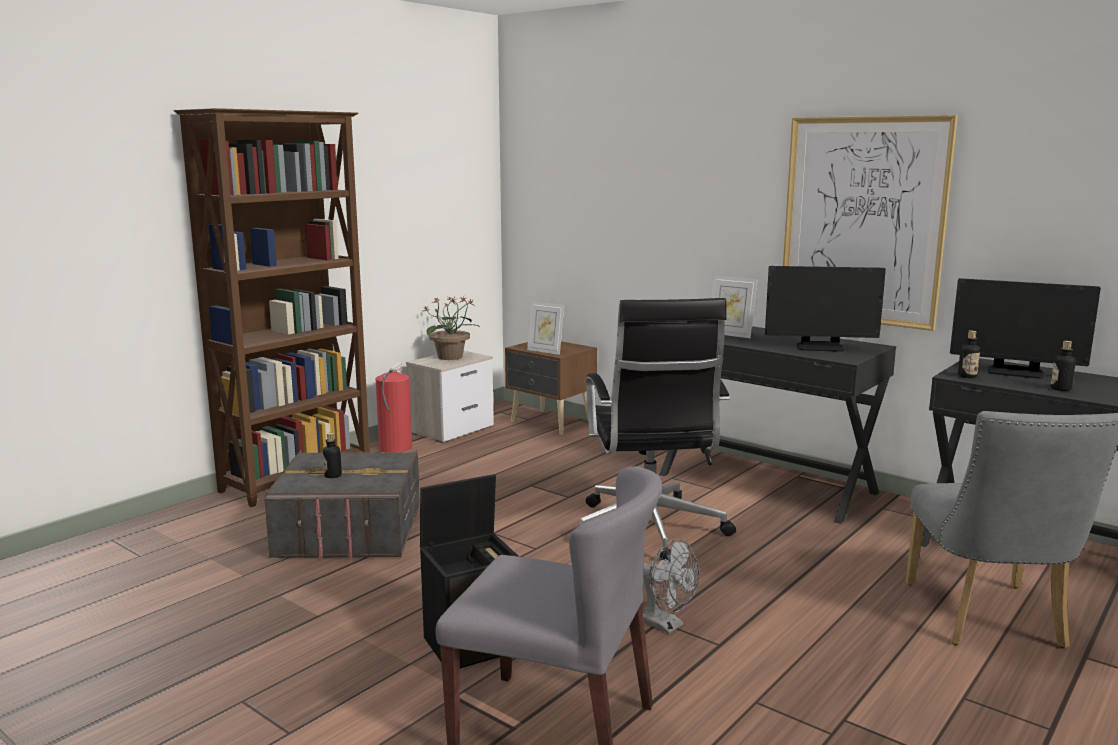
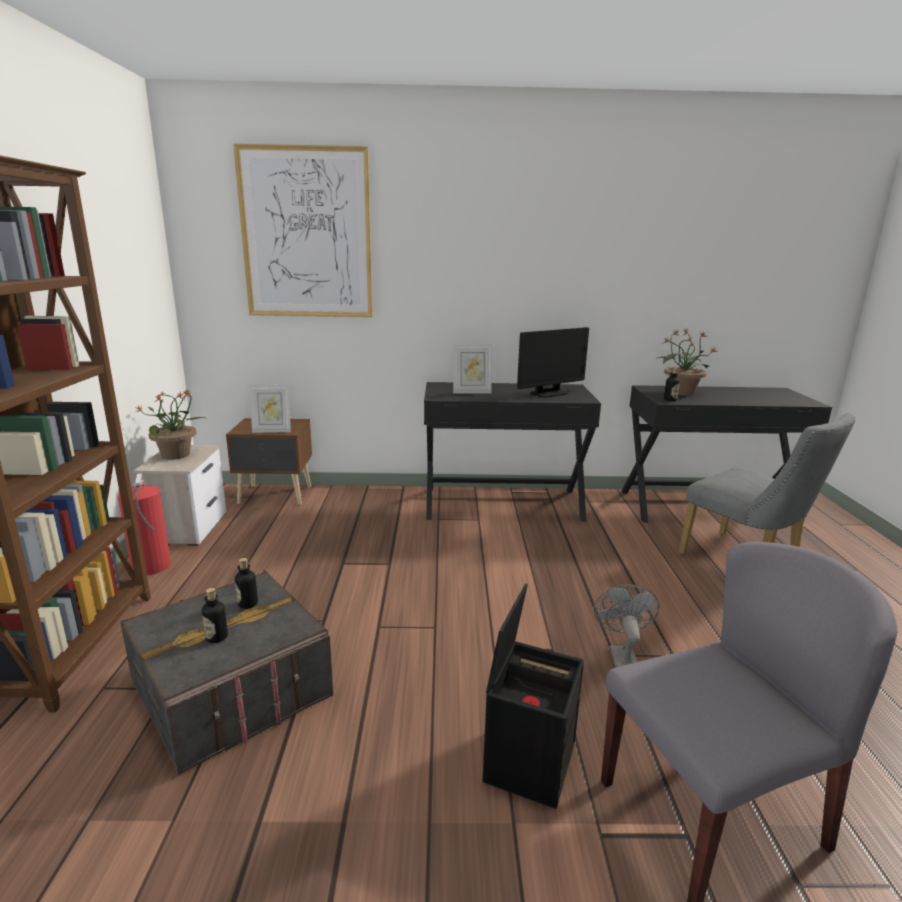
camera: 40 degrees left, 5 degrees up
black office chair [580,298,736,561] -> none
grey fan [643,539,700,634] -> grey fan turned 90 degrees counterclockwise [594,584,660,667]
picture [783,115,958,331] -> picture moved to [233,143,373,317]
monitor [950,278,1101,379] -> potted plant [656,329,718,396]
bottle [1051,341,1076,391] -> bottle moved to [235,558,258,609]

